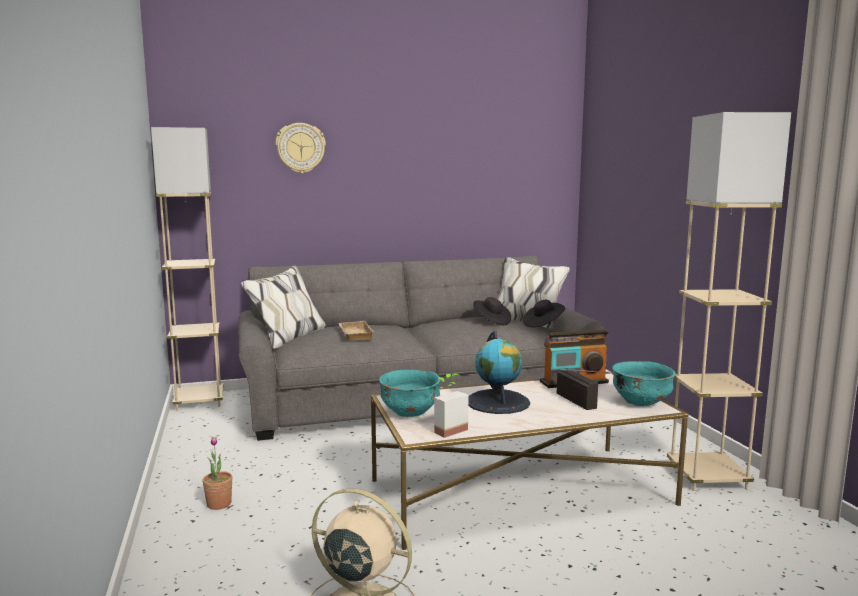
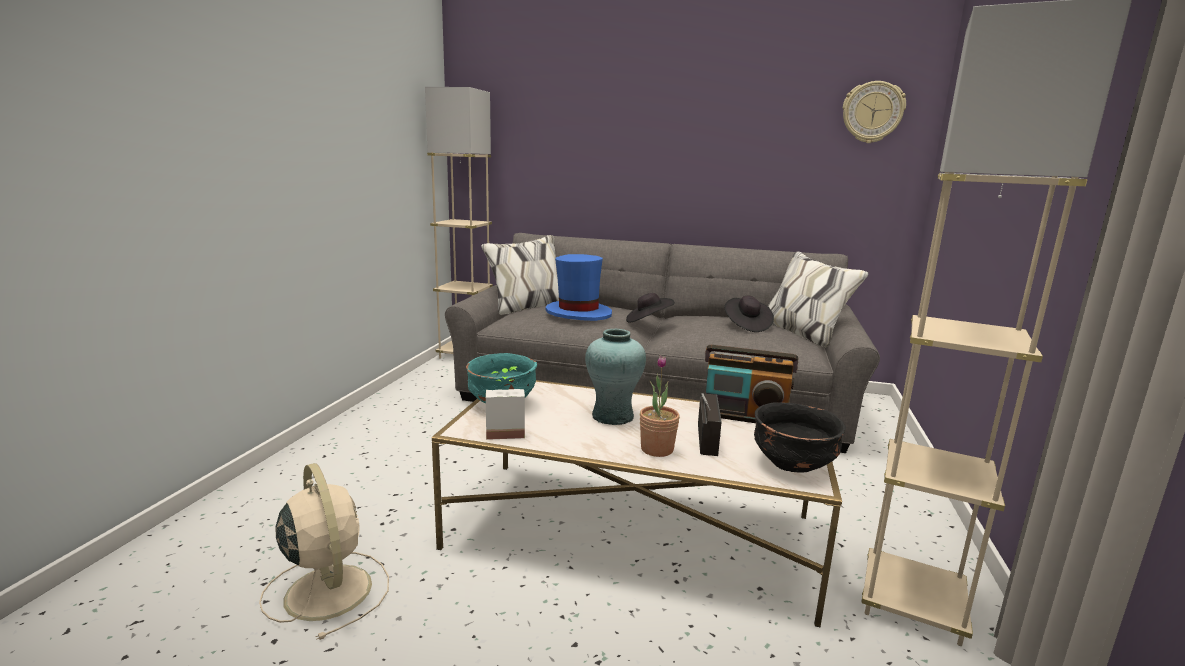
camera: 30 degrees right, 5 degrees up
potted plant [202,437,232,510] -> potted plant moved to [640,355,680,457]
wall clock [275,123,326,173] -> wall clock moved to [843,81,906,143]
beige tray [338,321,374,341] -> blue hat [545,254,612,321]
globe [468,331,530,414] -> turquoise vase [585,329,646,425]
black hat [523,300,565,328] -> black hat moved to [626,293,675,323]
turquoise bowl [612,361,676,406] -> black bowl [754,402,846,473]

